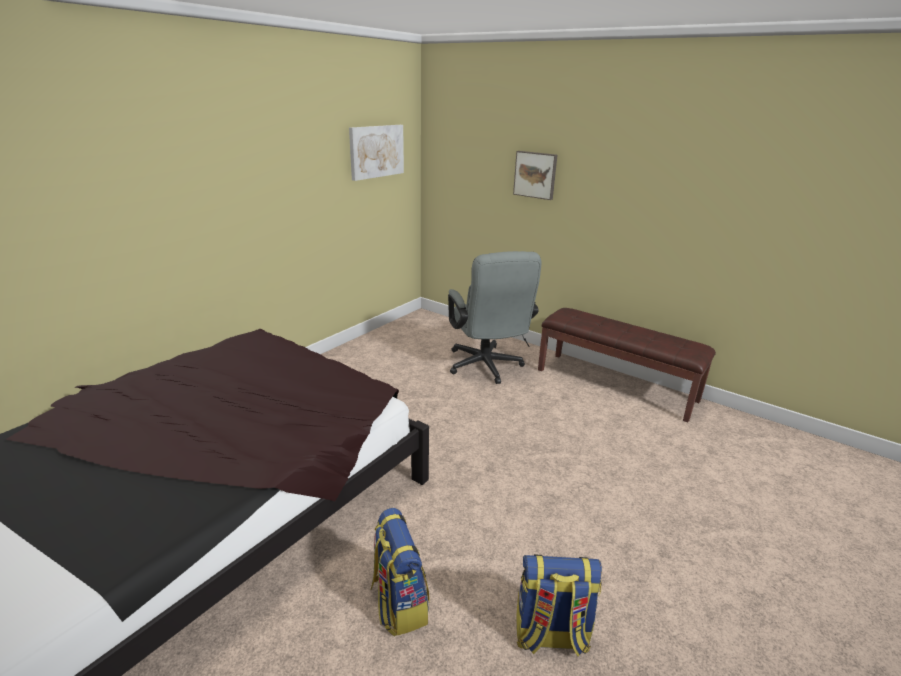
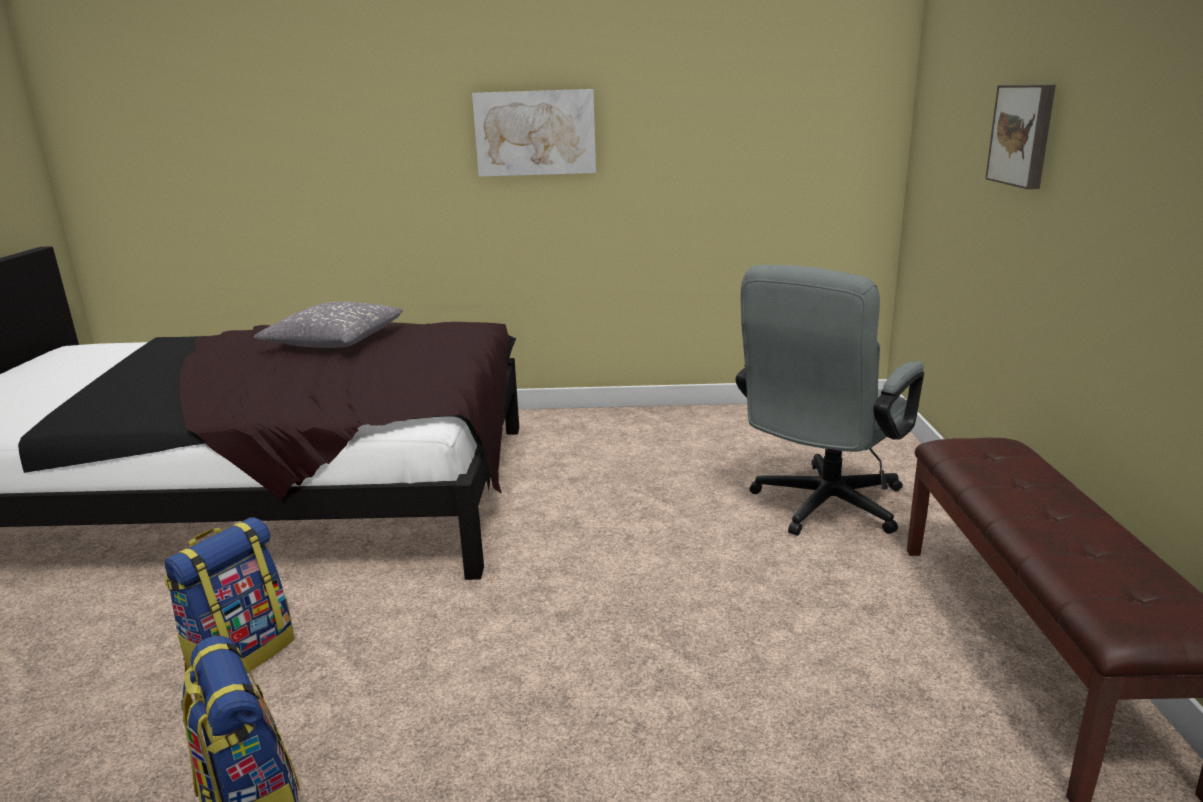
camera: 55 degrees right, 5 degrees down
picture [349,125,404,181] -> picture moved to [472,89,596,177]
none -> grey pillow [254,302,403,348]

